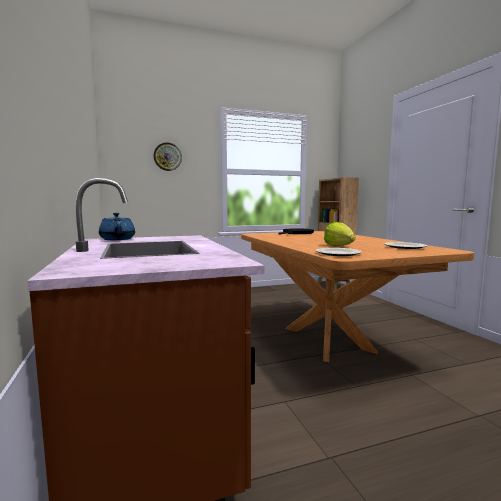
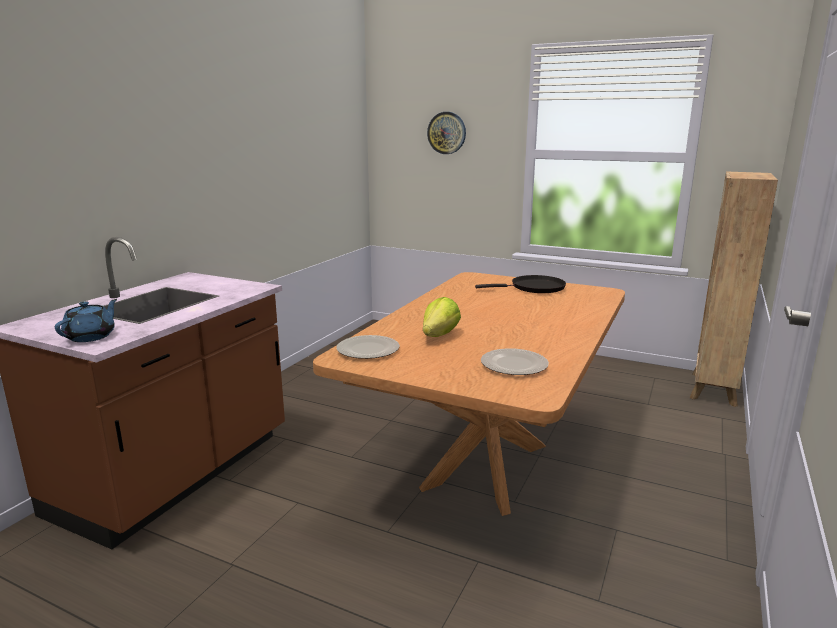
camera: 45 degrees right, 10 degrees up
blue teapot [99,213,135,240] -> blue teapot moved to [55,299,117,342]

